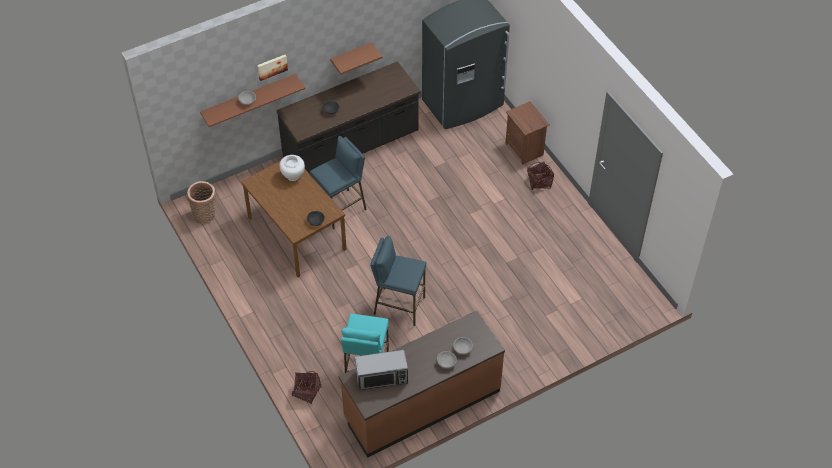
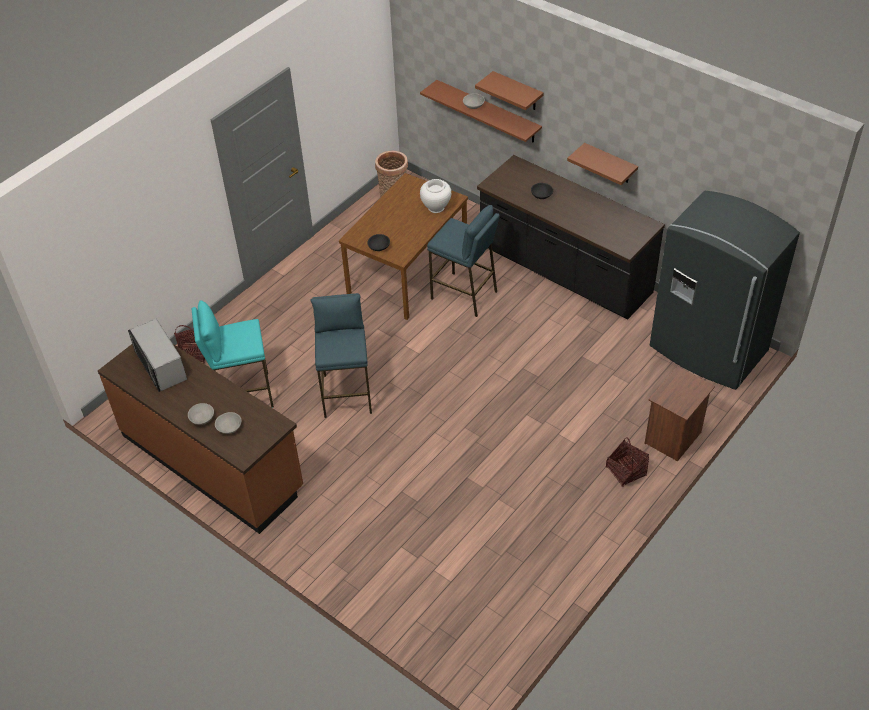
camera: 70 degrees right, 5 degrees down
picture [257,55,288,81] -> brown shelf [475,71,544,110]

